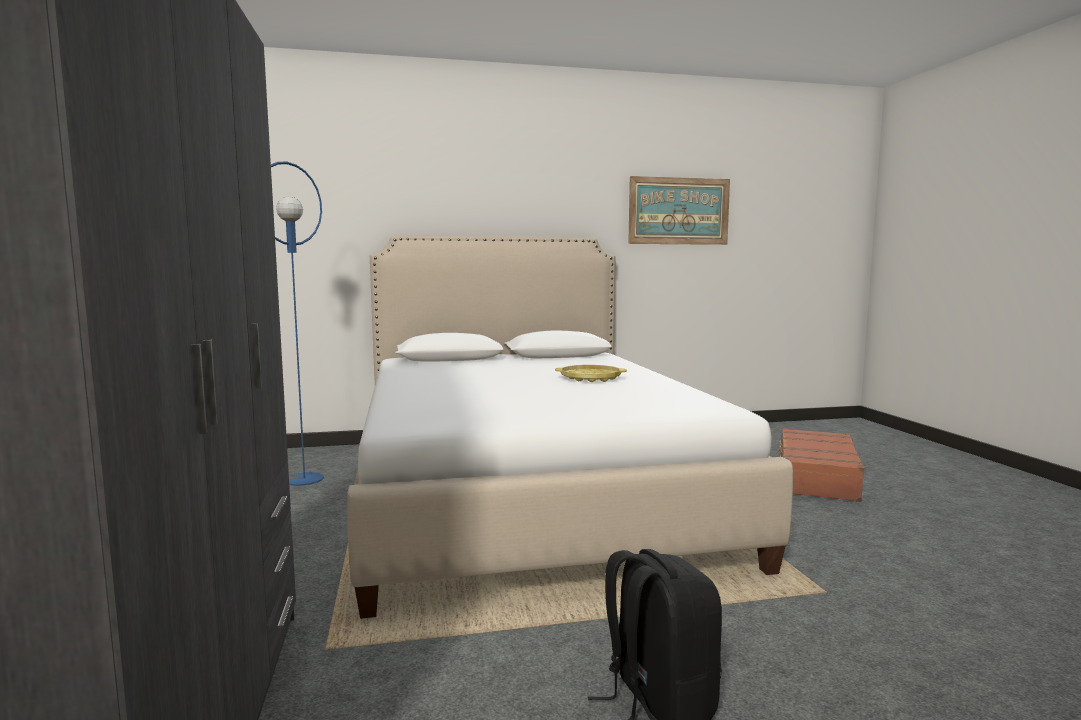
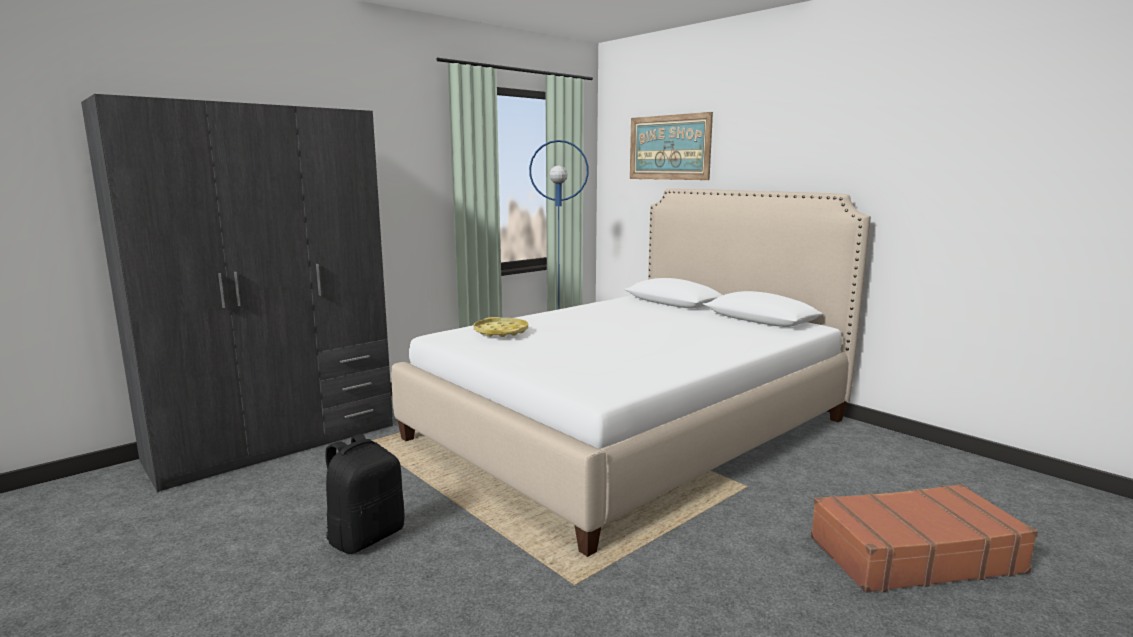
camera: 60 degrees right, 5 degrees up
yellow tray [555,365,627,382] -> yellow tray moved to [473,317,528,337]
picture [628,176,730,245] -> picture moved to [630,112,713,180]

